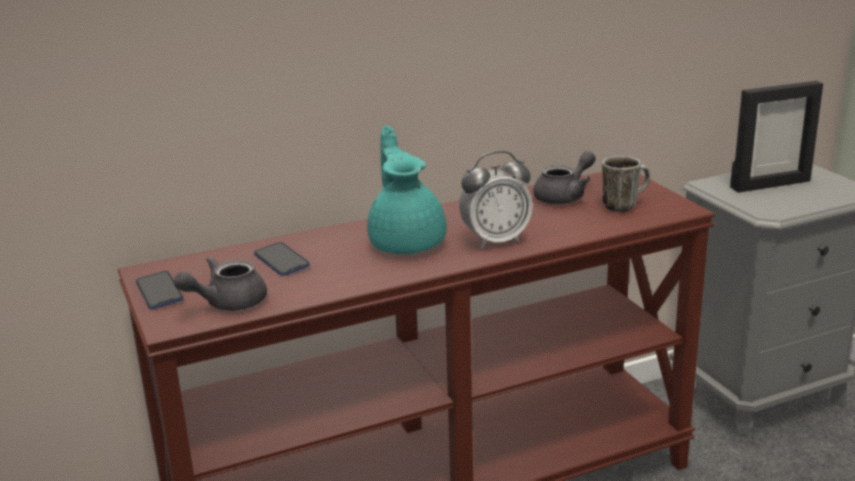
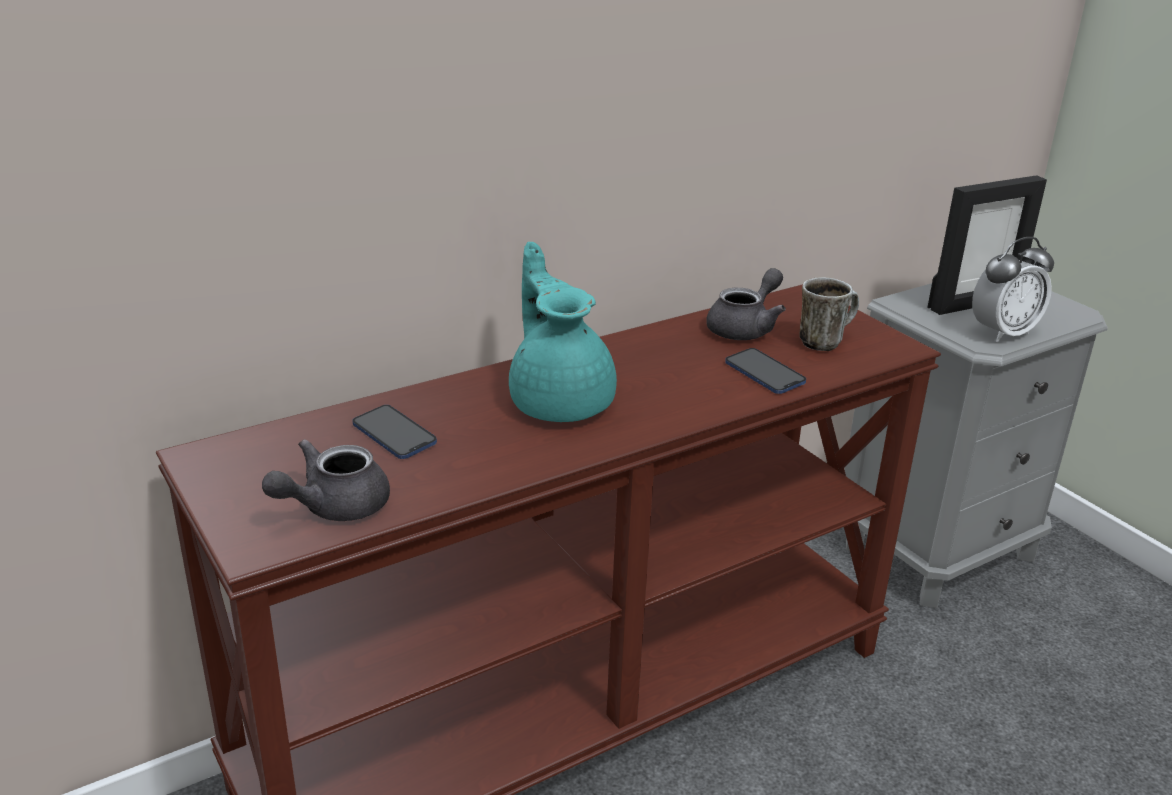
camera: 10 degrees left, 5 degrees up
phone [136,271,183,309] -> phone moved to [725,348,806,394]
alarm clock [459,151,533,249] -> alarm clock moved to [972,237,1054,343]

